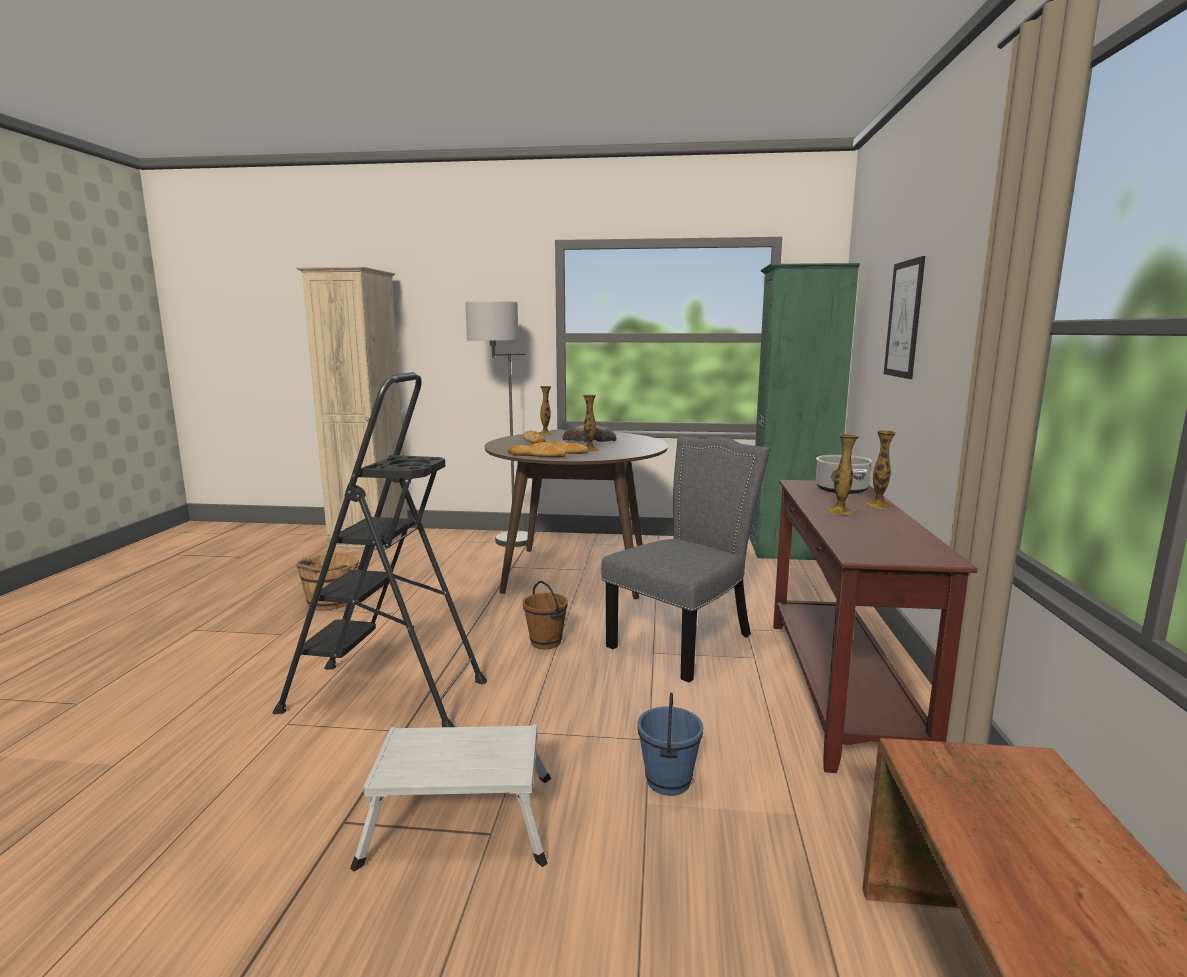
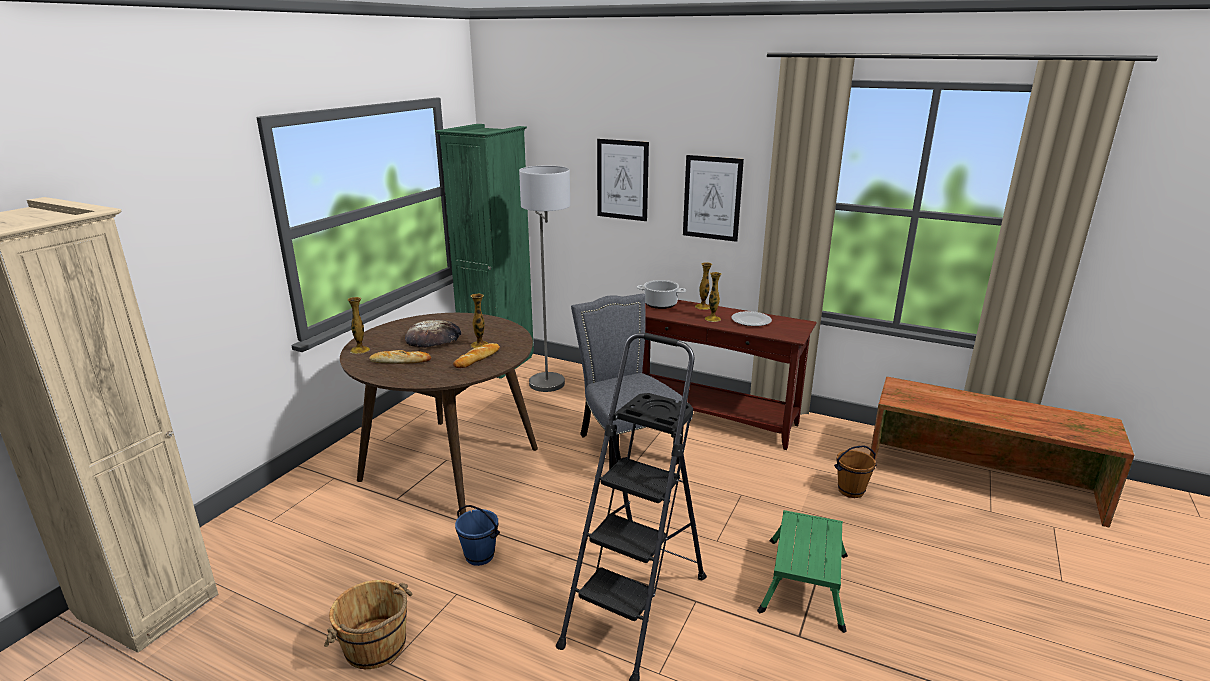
camera: 70 degrees left, 10 degrees up
white step ladder [350,725,551,872] -> green step ladder [757,510,848,633]
grey floor lamp [466,301,534,547] -> grey floor lamp moved to [519,166,570,392]
bread [508,444,567,457] -> none
brown bucket [523,581,568,649] -> brown bucket moved to [834,445,877,498]
blue bucket [637,692,704,796] -> blue bucket moved to [455,505,500,566]
none -> picture [683,155,744,242]
none -> plate [731,311,772,326]

